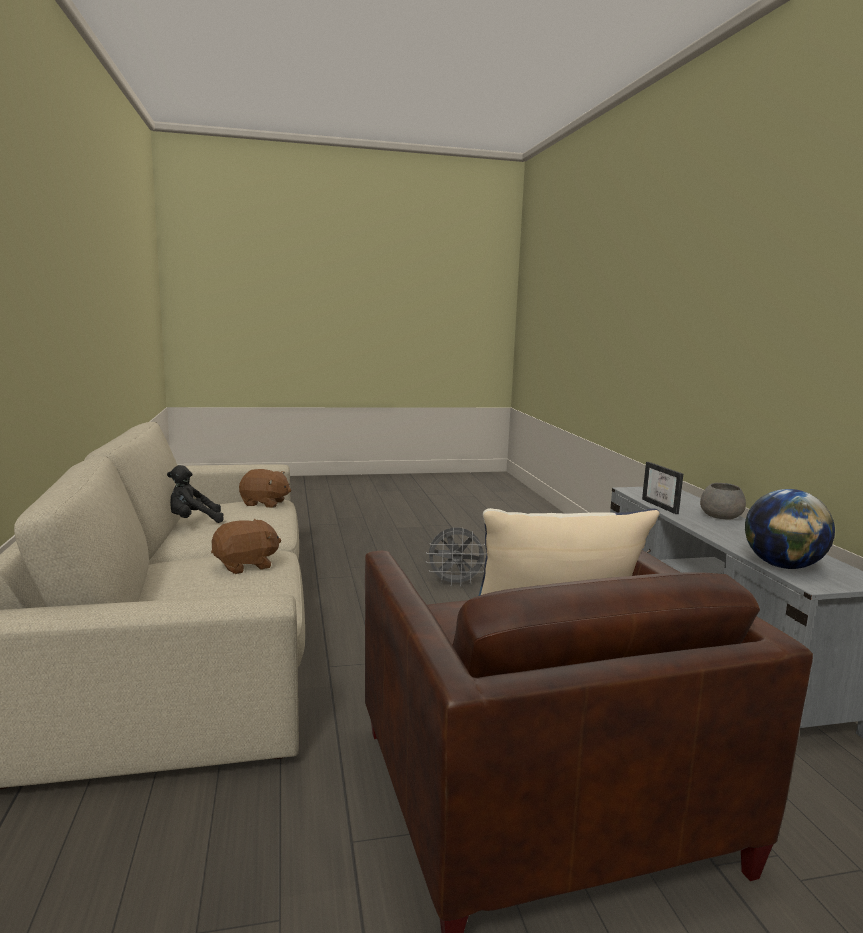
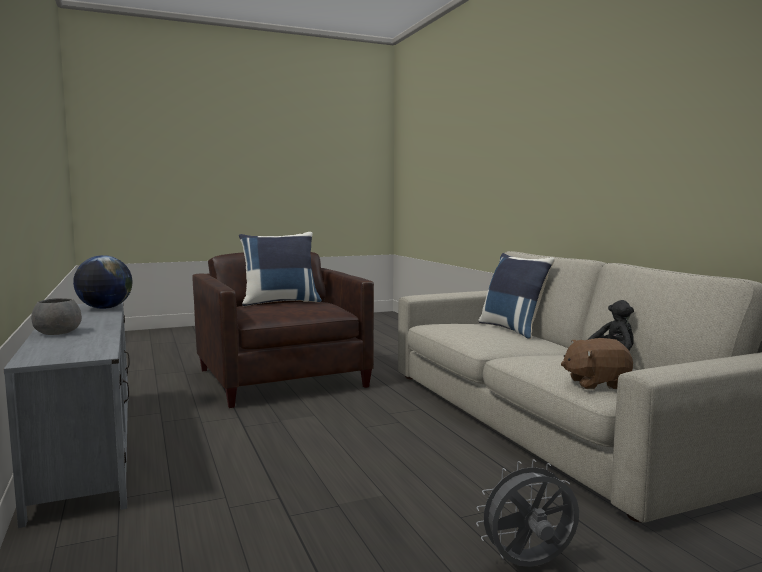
camera: 170 degrees right, 5 degrees down
brown plush toy [211,519,281,574] -> none
grey fan [426,528,487,587] -> grey fan moved to [476,459,579,567]
picture frame [642,462,683,514] -> none
none -> blue pillow [478,253,555,339]

